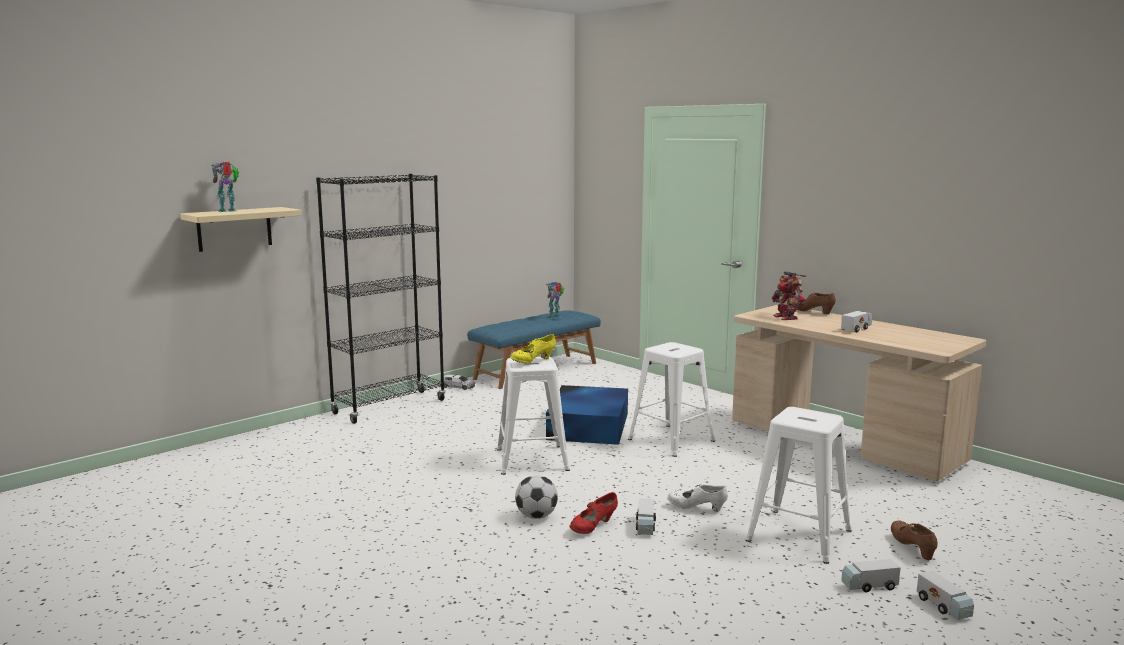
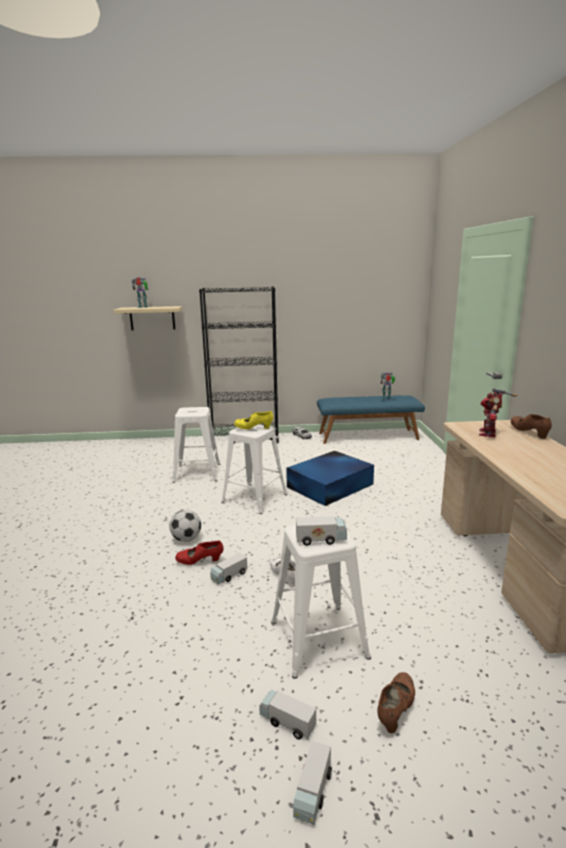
camera: 40 degrees right, 5 degrees up
white stool [628,342,715,457] -> white stool moved to [172,407,221,483]
toy truck [841,311,872,332] -> toy truck moved to [296,516,347,546]

